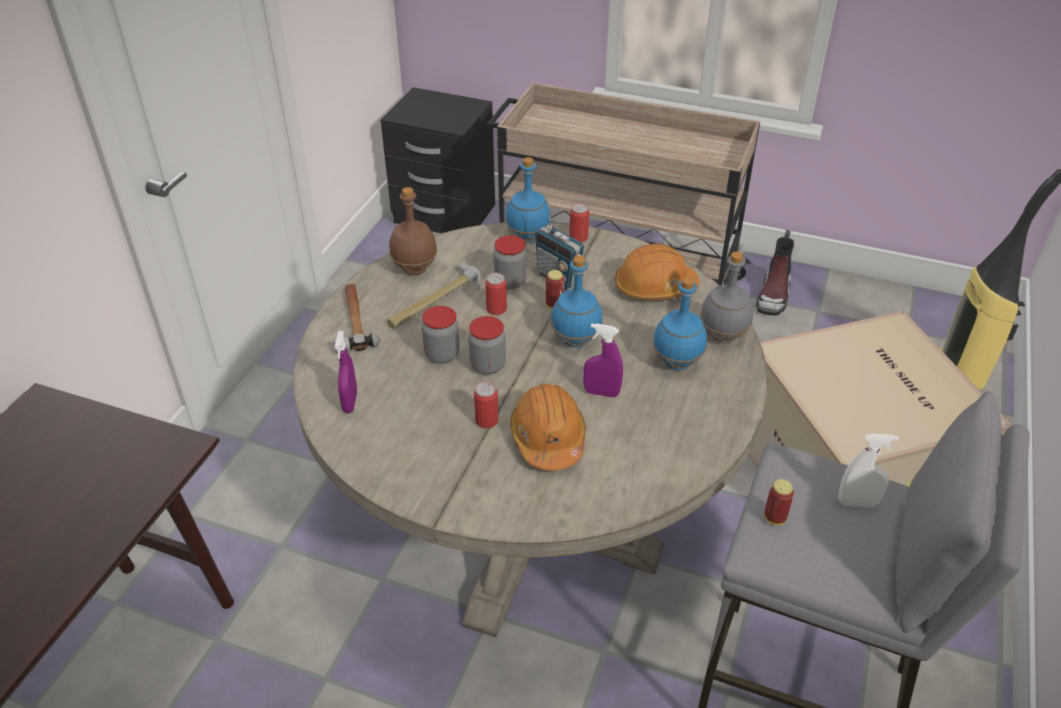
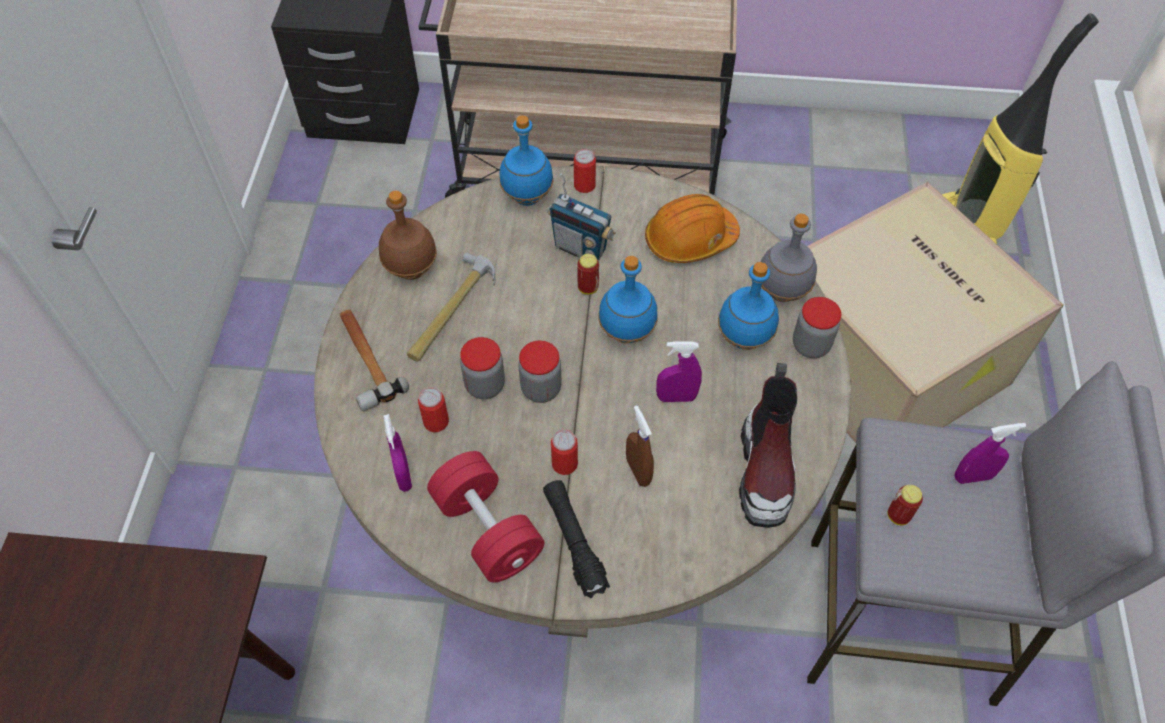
camera: 15 degrees left, 15 degrees up
can [485,273,507,315] -> can moved to [418,387,449,432]
jar [493,235,527,289] -> jar moved to [793,297,841,358]
orange hard hat [510,383,586,471] -> brown spray bottle [626,406,654,487]
boot [756,230,794,315] -> boot moved to [739,363,797,528]
white spray bottle [838,434,899,508] -> purple spray bottle [954,423,1026,484]
none -> red dumbbell [427,451,544,583]
none -> black flashlight [543,480,610,598]

